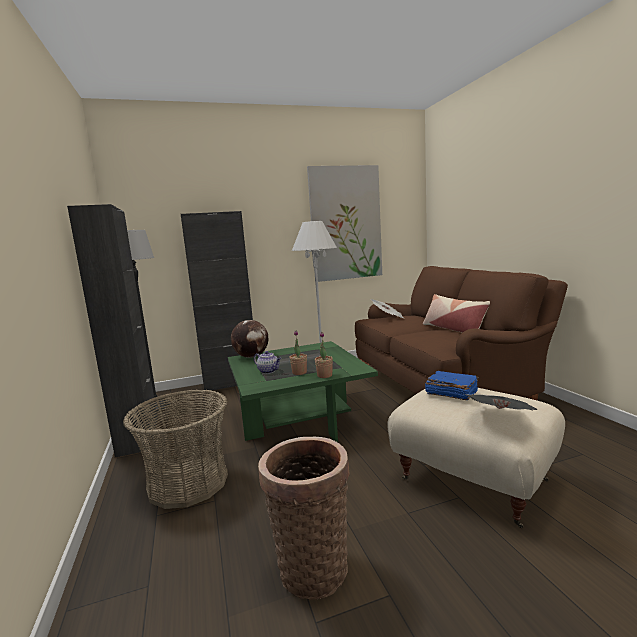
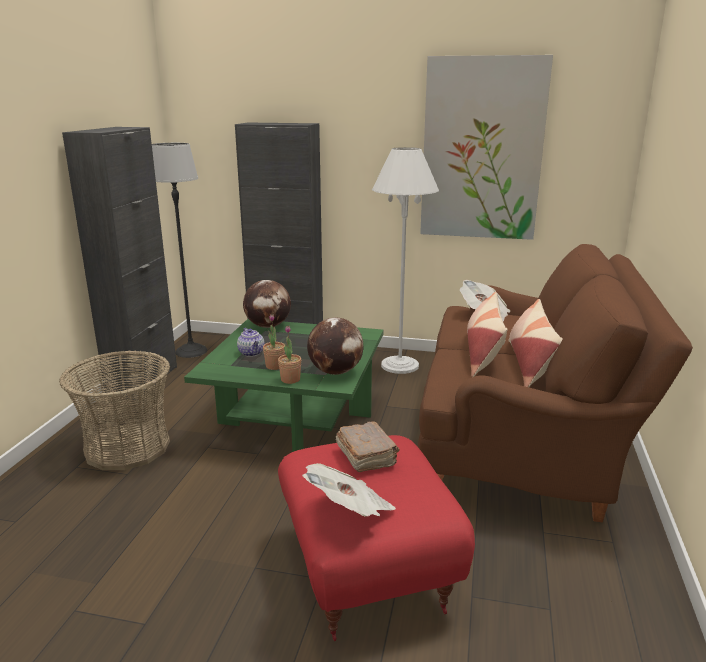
camera: 30 degrees right, 10 degrees up
basket [258,437,350,600] -> none
beige ottoman [387,388,565,528] -> red ottoman [278,435,475,641]
blue book [425,371,479,400] -> brown book [336,421,400,472]
none -> globe [307,318,363,375]
none -> pillow [467,292,508,377]

